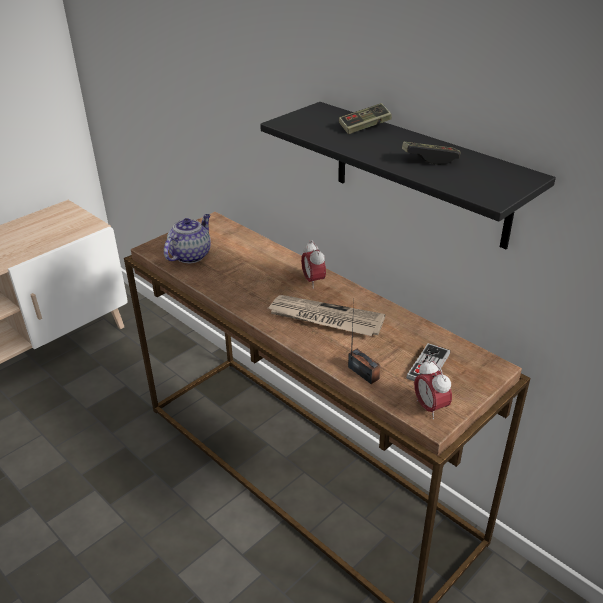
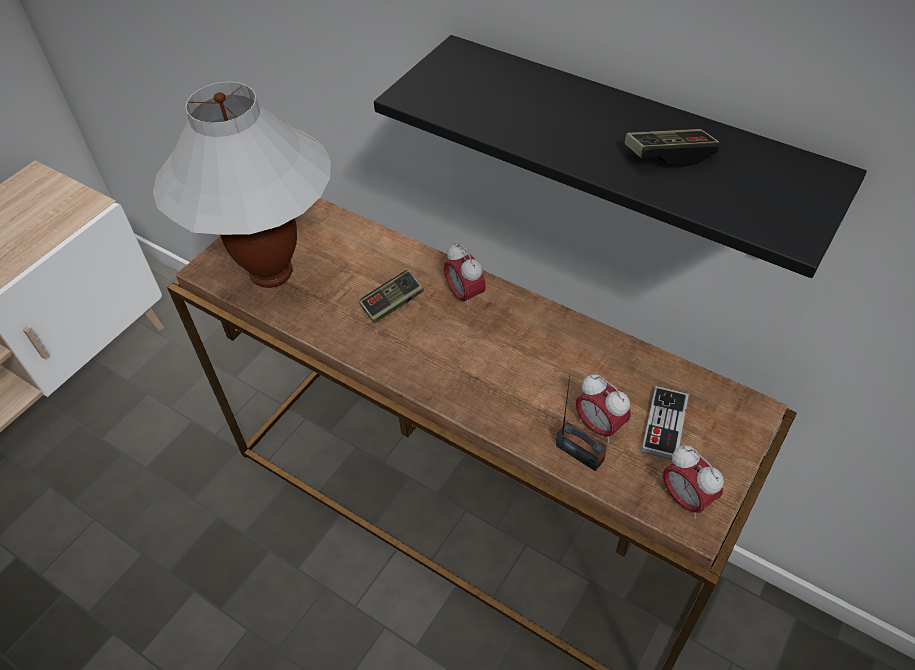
camera: 10 degrees left, 15 degrees up
teapot [164,214,211,263] -> white table lamp [153,81,330,288]
newspaper [268,295,385,336] -> none
game controller [339,103,392,134] -> game controller moved to [359,270,424,323]
none -> alarm clock [576,374,631,443]

